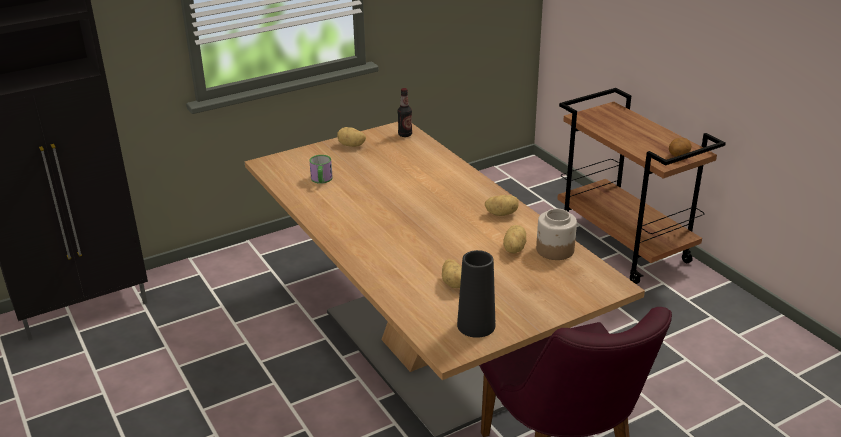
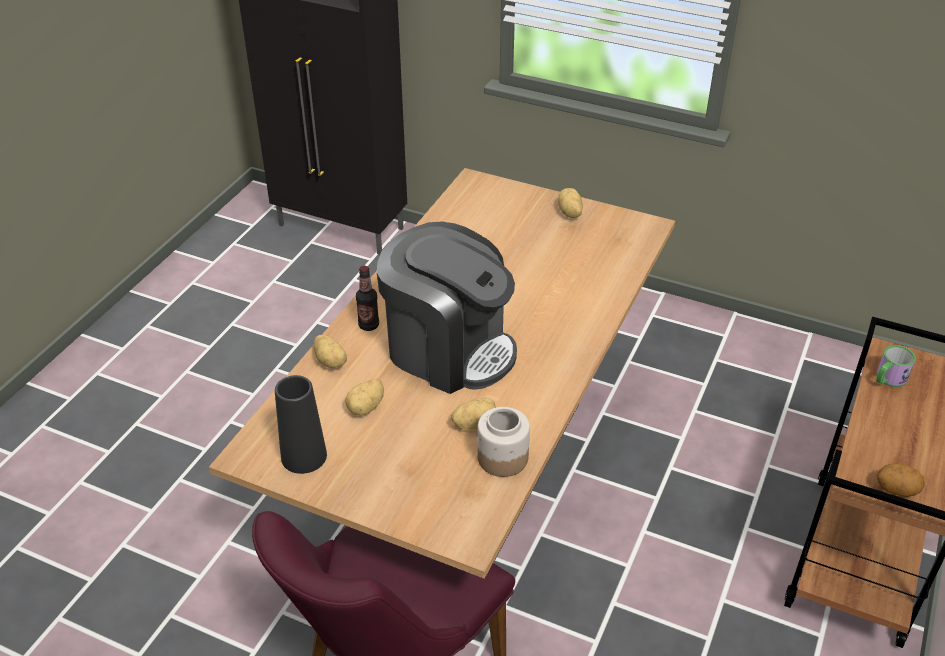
camera: 55 degrees right, 10 degrees up
mug [309,155,333,184] -> mug moved to [876,345,916,387]
bottle [398,88,412,137] -> bottle moved to [356,266,379,331]
potato [485,195,519,216] -> potato moved to [314,335,347,368]
none -> coffee machine [377,221,517,394]

